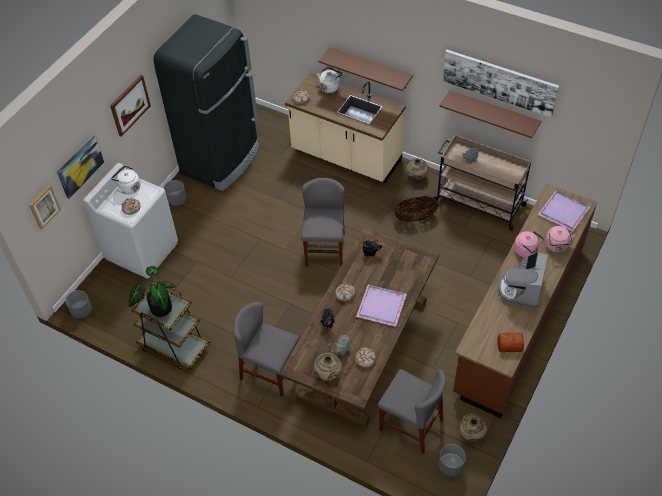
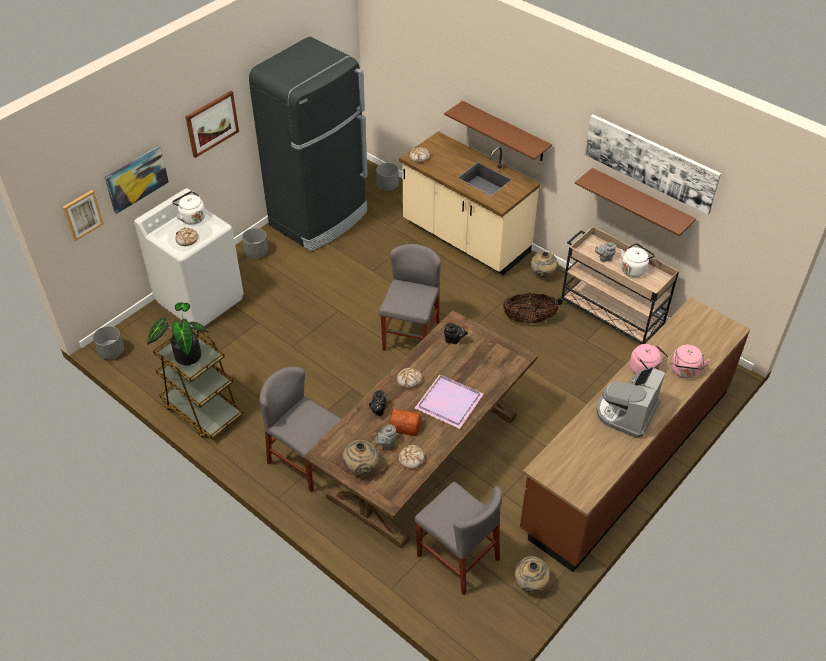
camera: 10 degrees right, 5 degrees down
white kettle [317,67,343,93] -> white kettle moved to [621,243,655,277]
grey planter [439,444,466,476] -> grey planter moved to [376,163,399,190]
bread [497,333,524,352] -> bread moved to [389,409,421,436]
purple tray [537,191,590,231] -> none

